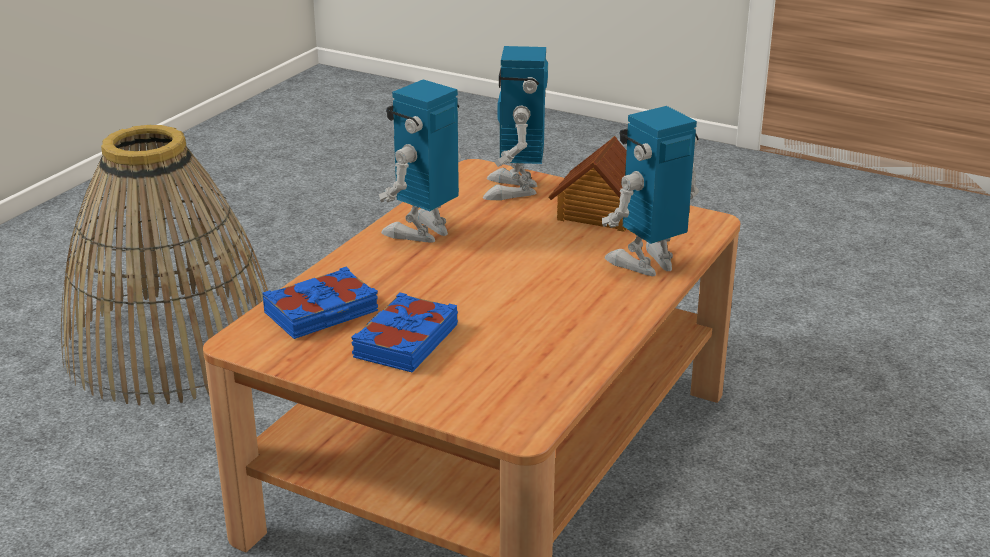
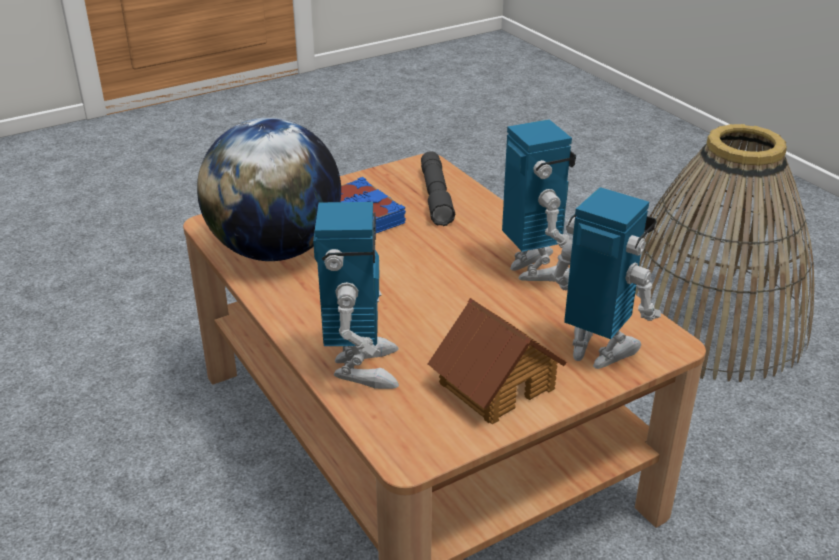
camera: 120 degrees right, 5 degrees up
blue book [263,267,378,339] -> grey flashlight [421,151,455,226]
none -> globe [197,118,341,261]

